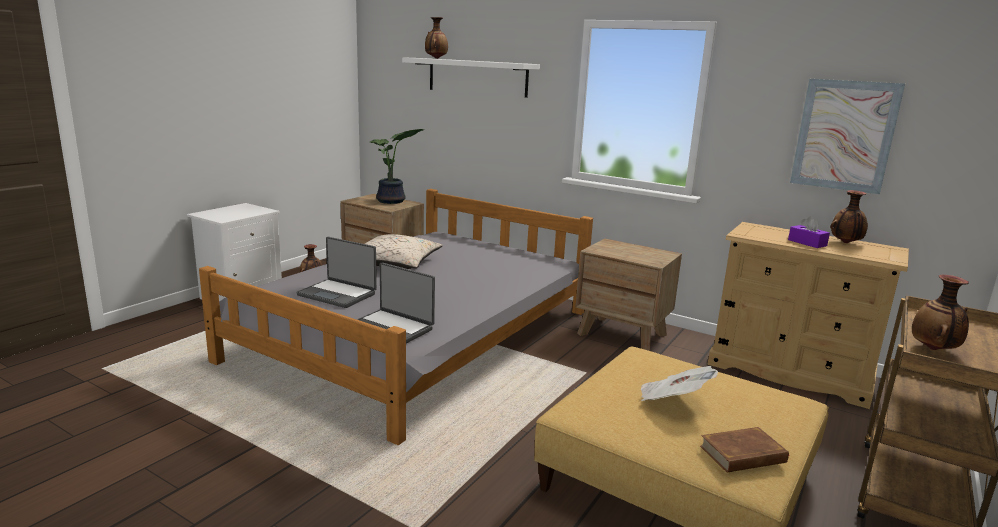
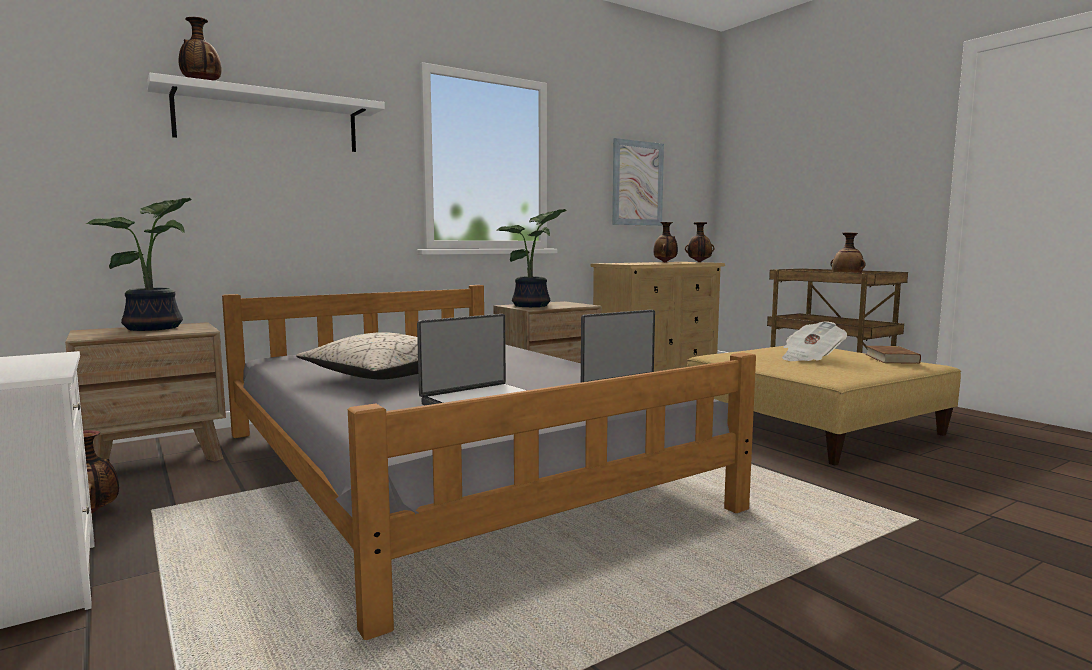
camera: 65 degrees left, 10 degrees down
purple tissue box [788,216,830,248] -> none
none -> potted plant [497,209,567,307]
none -> vase [685,222,714,262]

